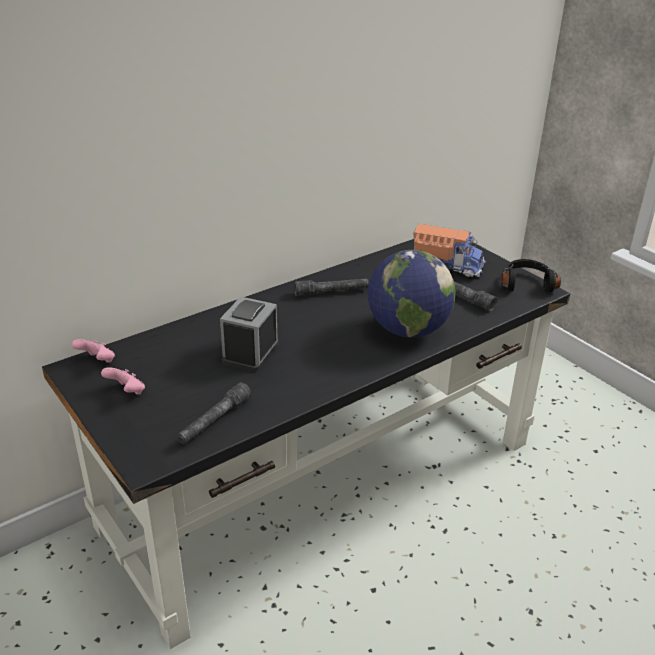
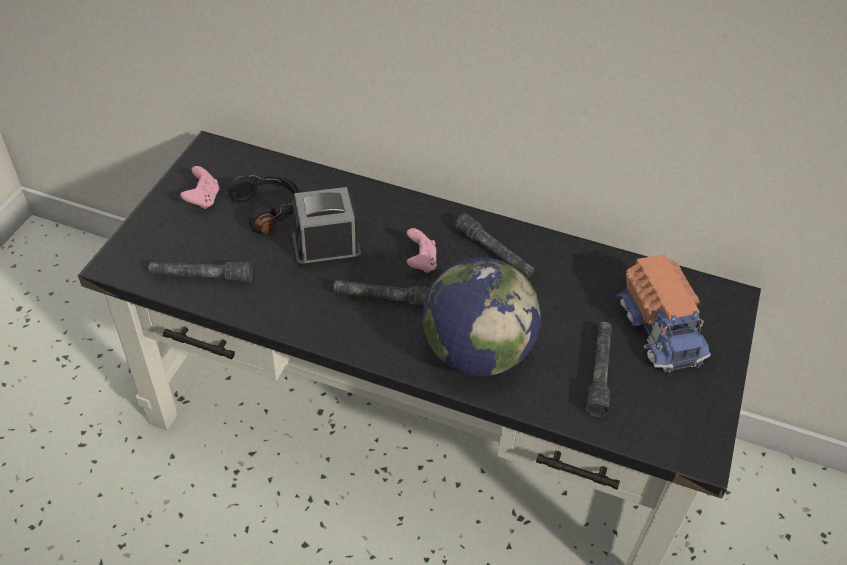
camera: 55 degrees right, 15 degrees up
pink game controller [71,339,115,363] -> pink game controller moved to [407,228,437,273]
black headphones [501,259,561,293] -> black headphones moved to [229,175,300,234]
none -> grey flashlight [333,280,430,308]

